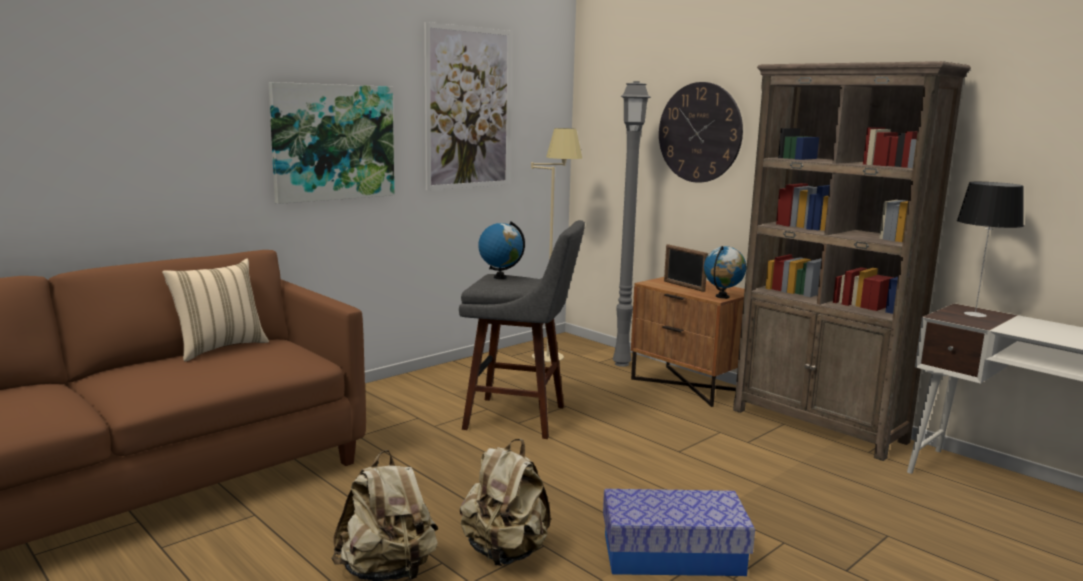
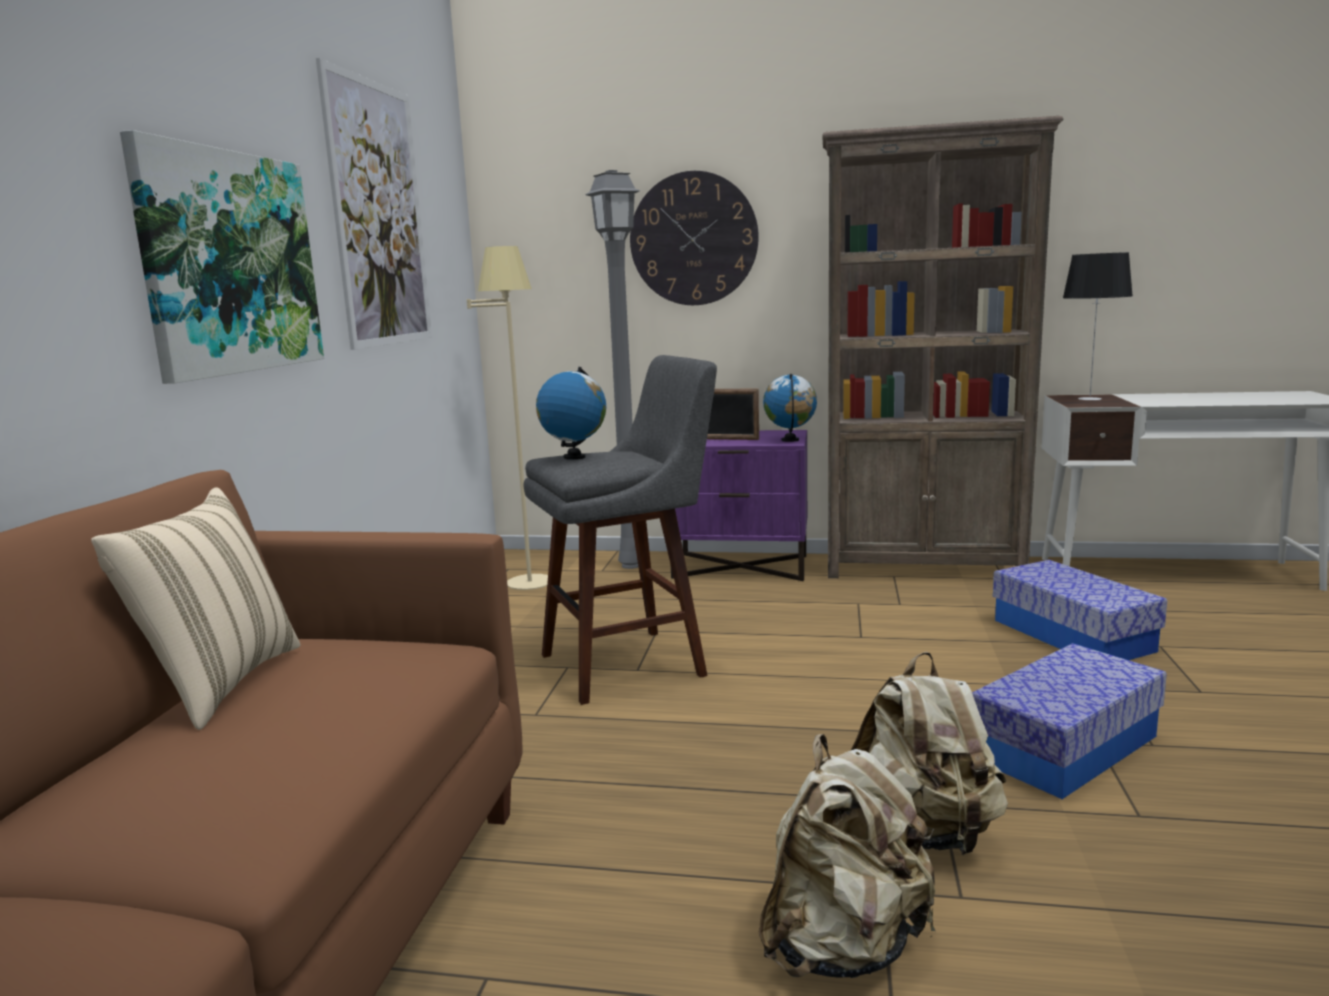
camera: 35 degrees left, 0 degrees up
brown nightstand [631,277,745,407] -> purple nightstand [671,430,807,581]
none -> storage box [993,560,1167,660]

